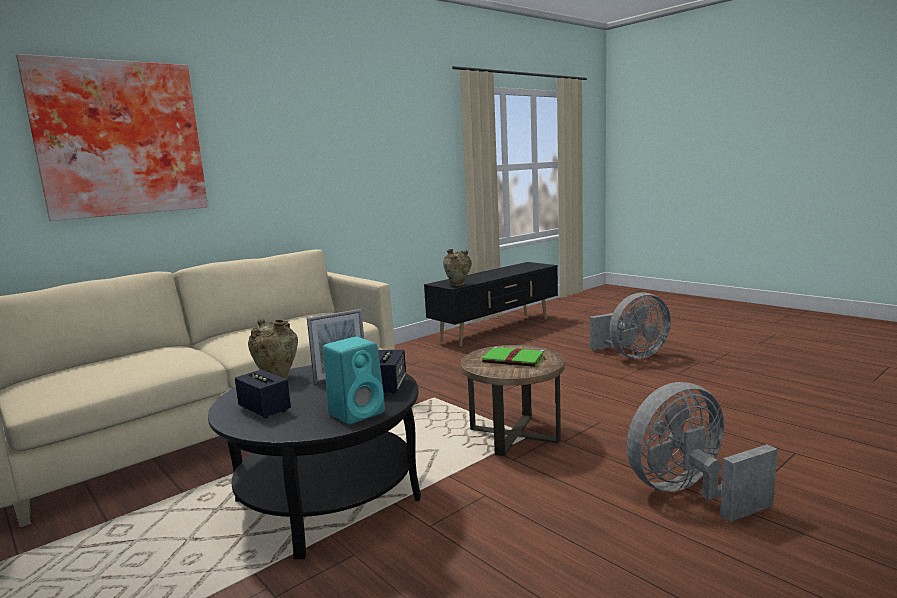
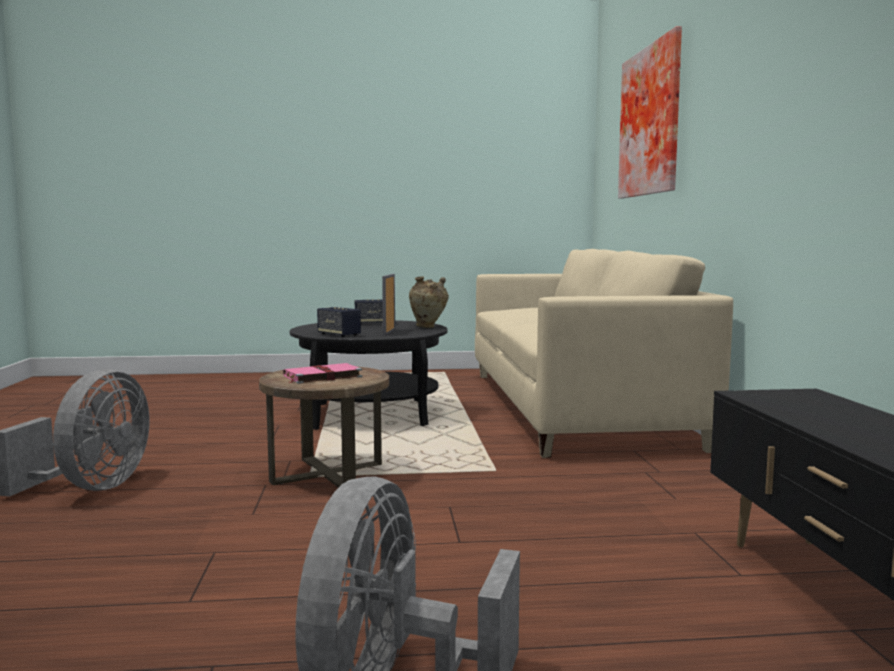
camera: 125 degrees right, 5 degrees down
turquoise speaker [323,337,385,424] -> none
beige vase [443,249,472,286] -> none
green book [482,346,546,367] -> pink book [283,363,362,384]

